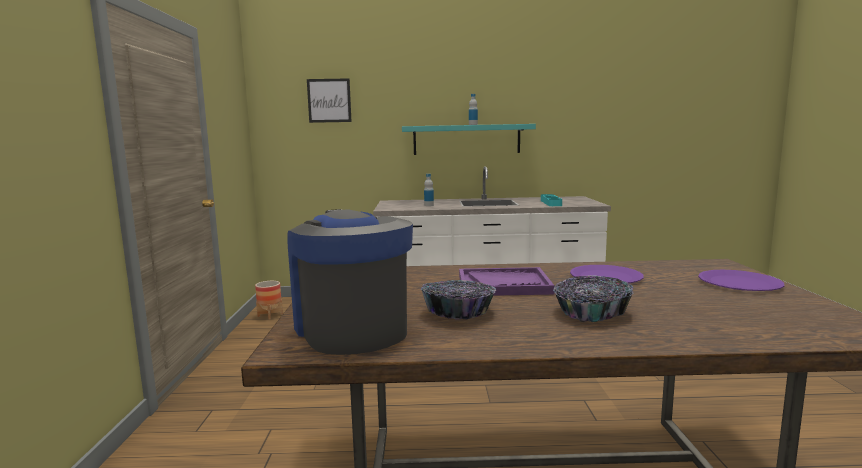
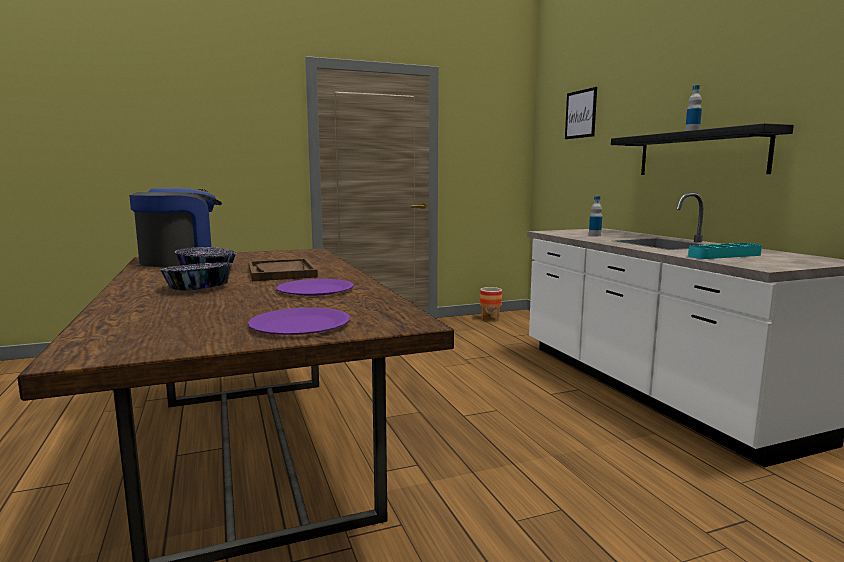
camera: 70 degrees right, 0 degrees up
turquoise shelf [402,124,536,155] -> black shelf [611,123,794,175]
purple tray [459,267,555,296] -> brown tray [249,258,318,281]

